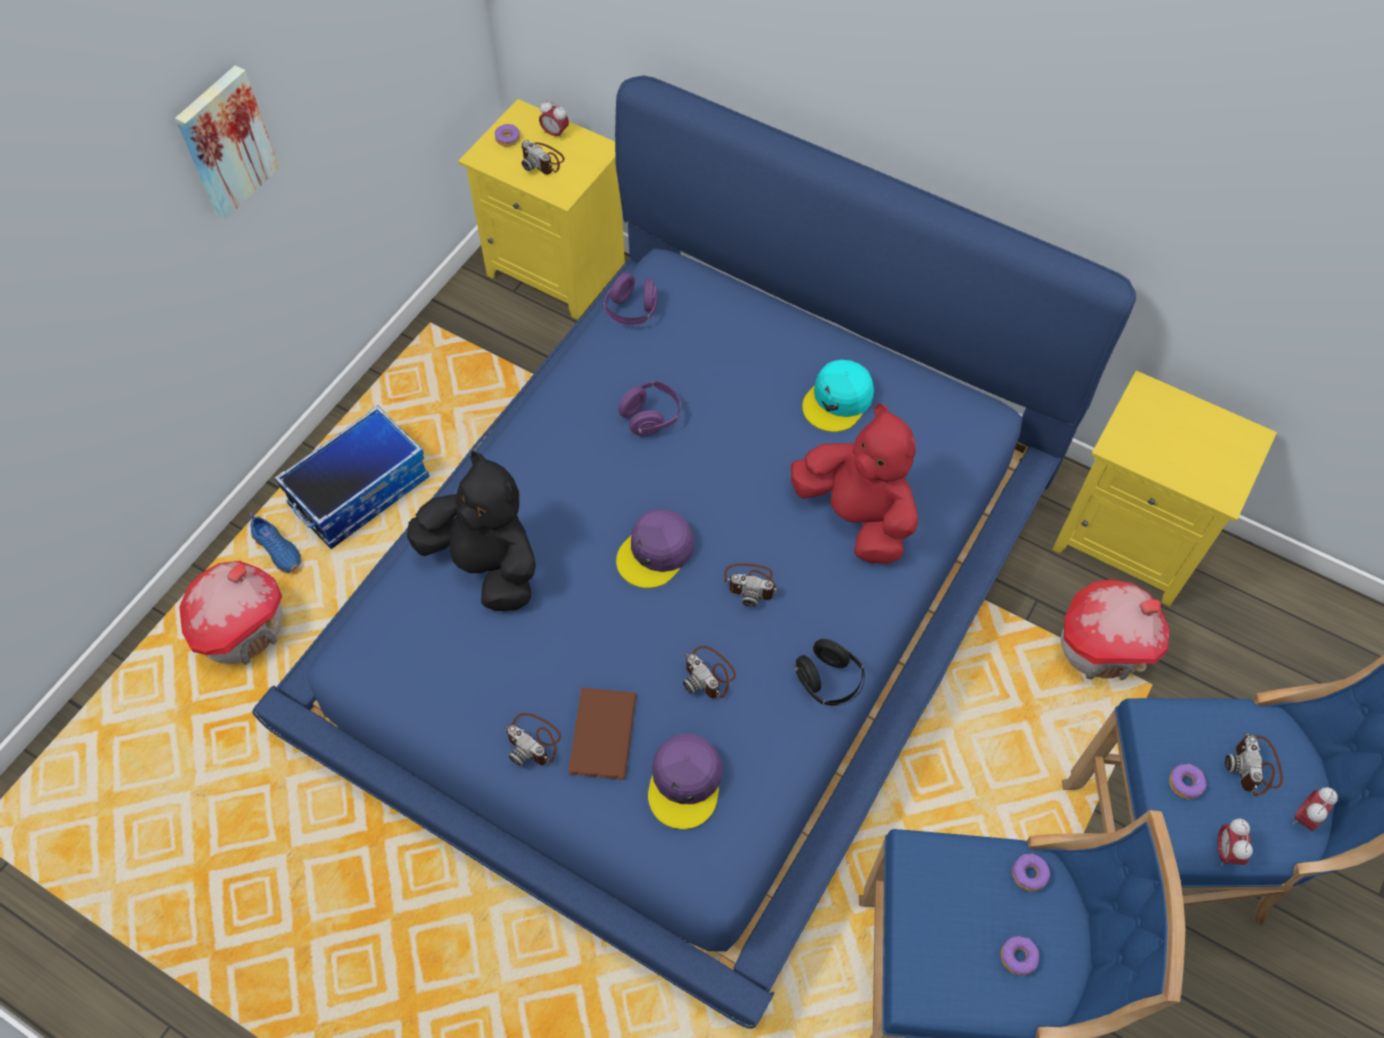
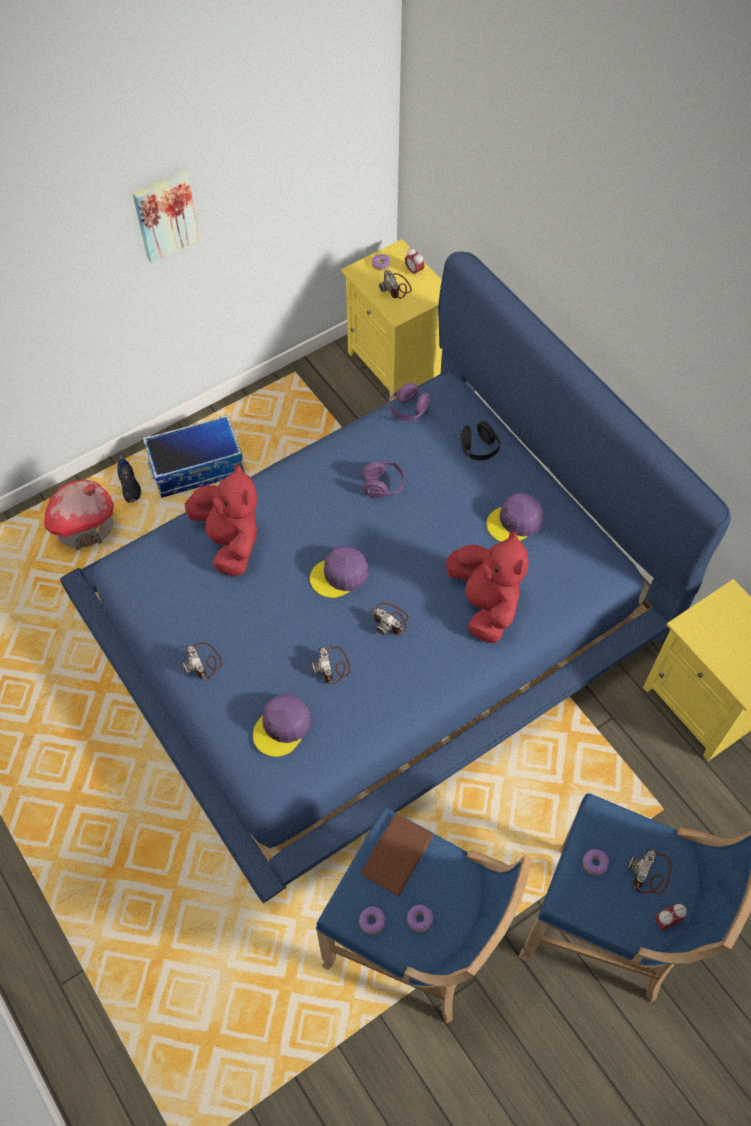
camera: 25 degrees right, 0 degrees up
blue shoe [248,512,302,573] -> black shoe [117,455,142,503]
black plush toy [407,451,536,611] -> red plush toy [185,463,258,577]
brown book [568,688,637,780] -> brown book moved to [361,814,434,896]
black headphones [794,639,865,706] -> black headphones moved to [461,421,501,461]
turquoise cap [802,360,874,432] -> purple cap [486,493,544,542]
donut [1012,854,1050,892] -> donut moved to [359,906,385,934]
toy house [1060,580,1170,680] -> none
alarm clock [1217,818,1253,866] -> none

